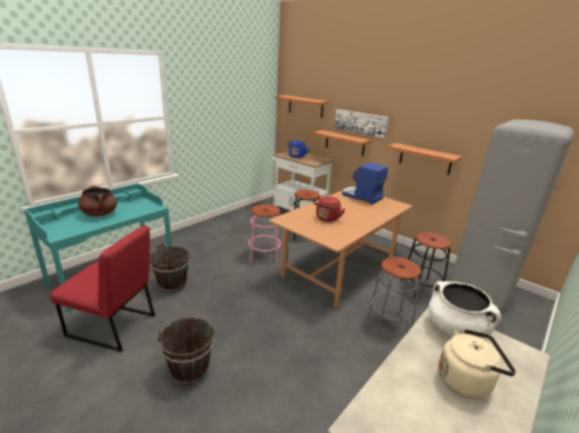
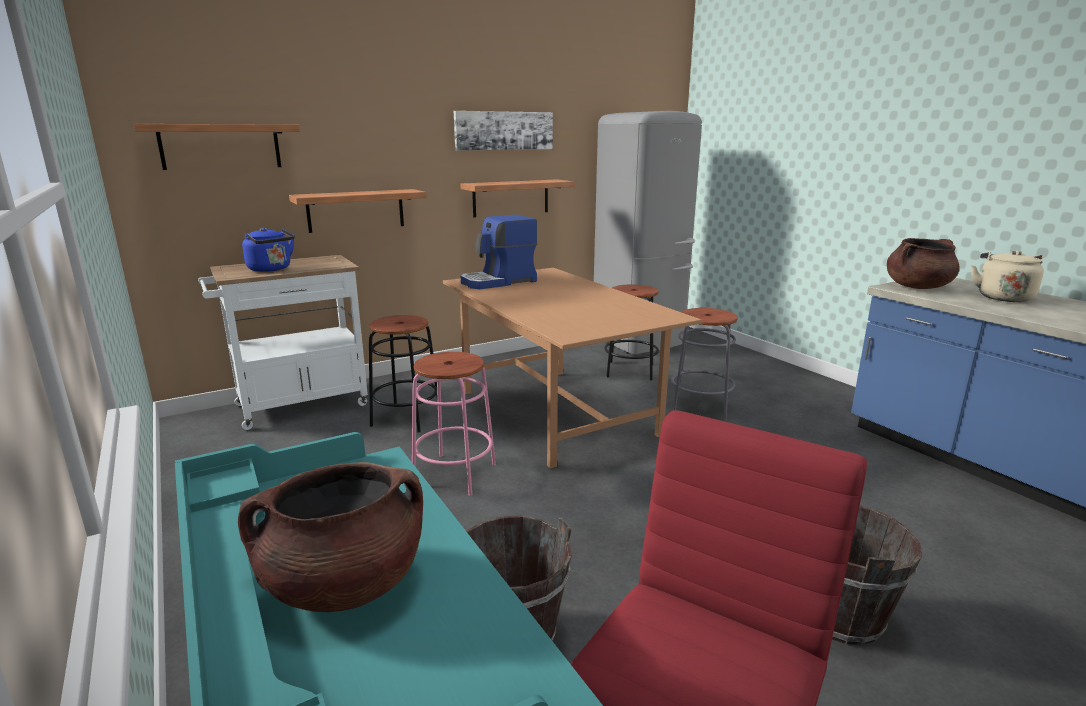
camera: 70 degrees left, 5 degrees down
red kettle [313,196,345,222] -> none
picture [334,109,389,138] -> picture moved to [454,111,553,151]
white cooking pot [429,281,501,339] -> brown cooking pot [887,238,960,289]

